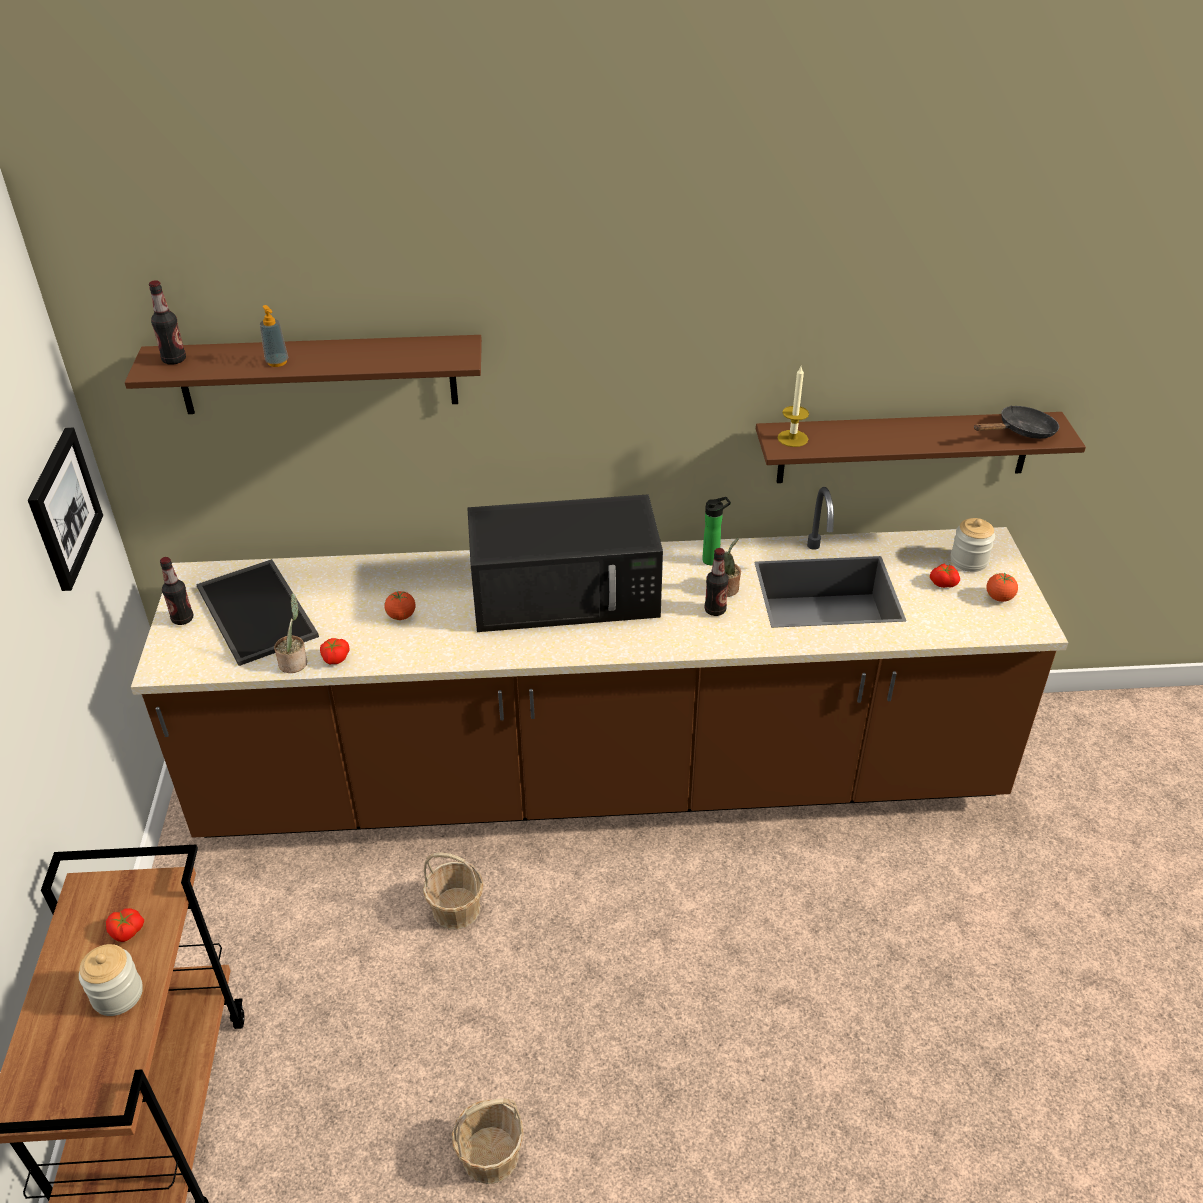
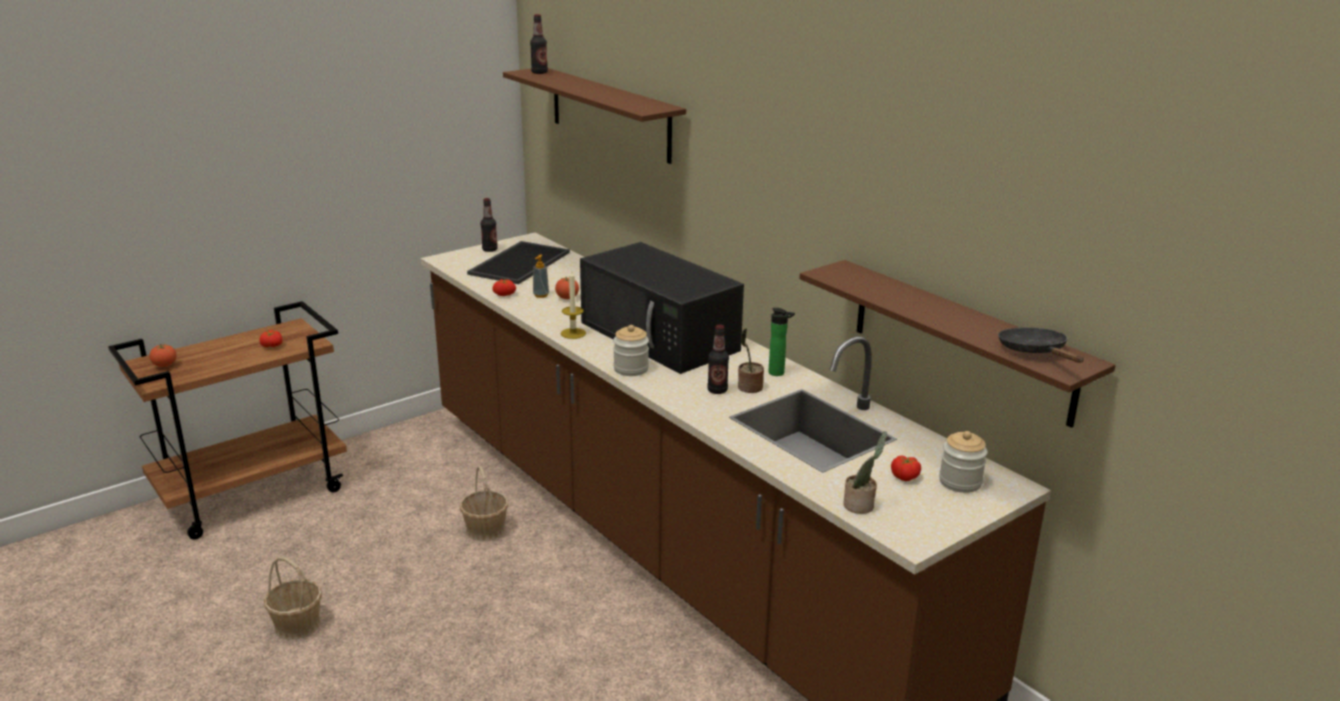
camera: 55 degrees right, 15 degrees down
picture [28,428,103,591] -> none
jar [79,944,143,1016] -> jar moved to [613,325,649,376]
soap dispenser [260,305,288,367] -> soap dispenser moved to [533,254,549,298]
potted plant [274,593,307,673] -> potted plant moved to [843,431,887,514]
candle [777,367,809,447] -> candle moved to [561,269,586,339]
black frying pan [974,406,1059,439] -> black frying pan turned 135 degrees counterclockwise [998,327,1084,363]
tomato [986,573,1018,602] -> tomato moved to [149,344,177,367]

